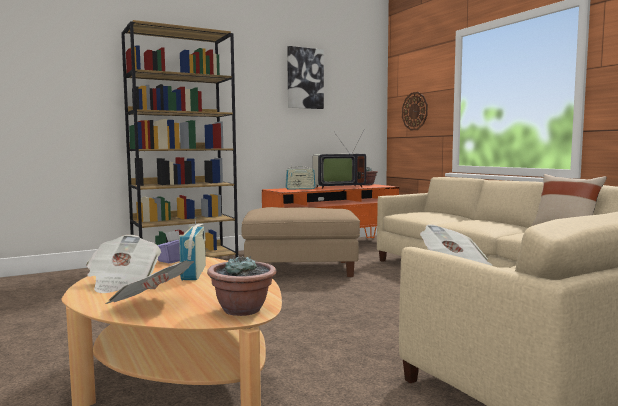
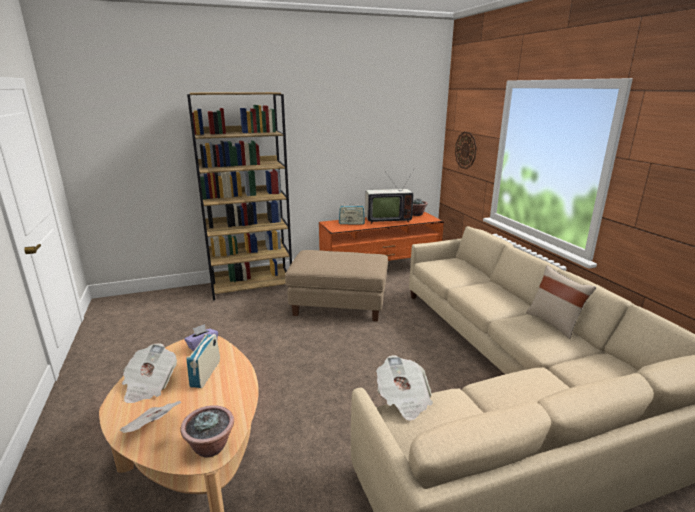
camera: 10 degrees right, 15 degrees up
picture [287,46,324,109] -> none

